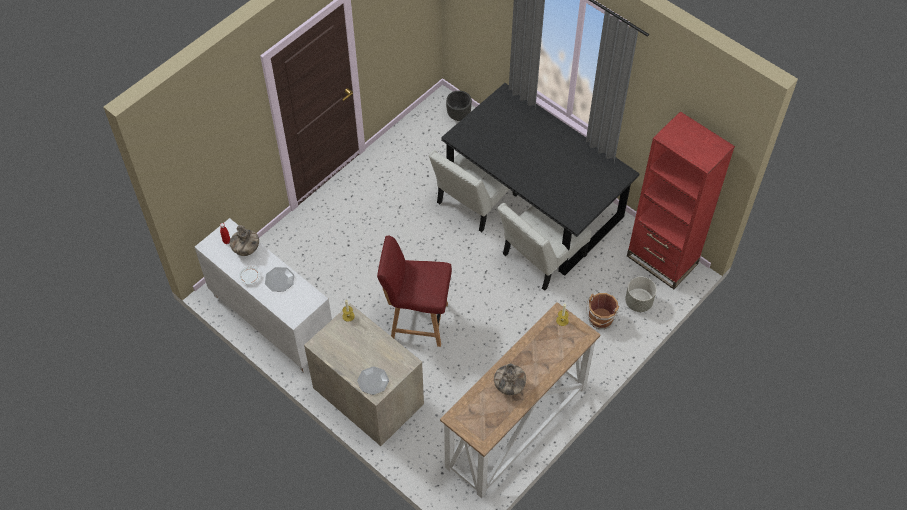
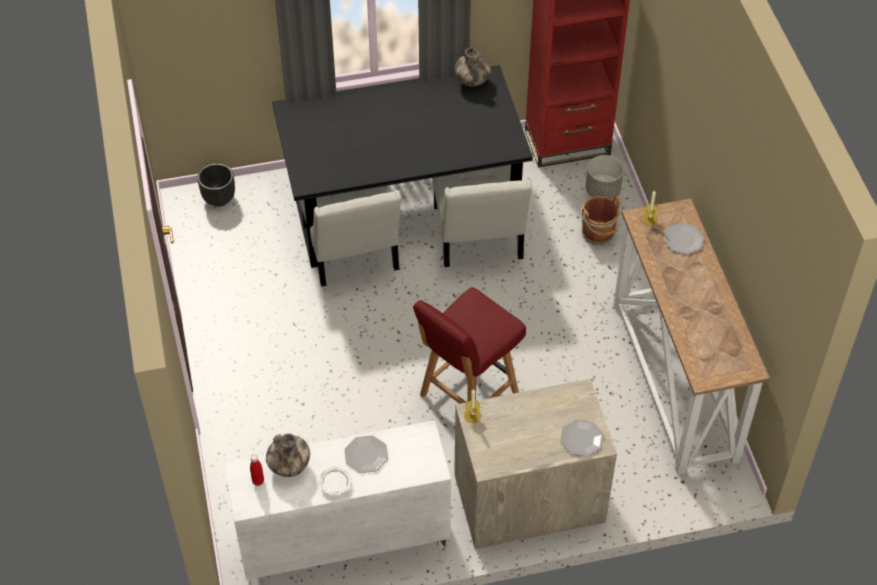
camera: 55 degrees left, 5 degrees down
vase [494,363,526,395] -> vase moved to [455,48,491,87]
none -> plate [663,223,705,255]

